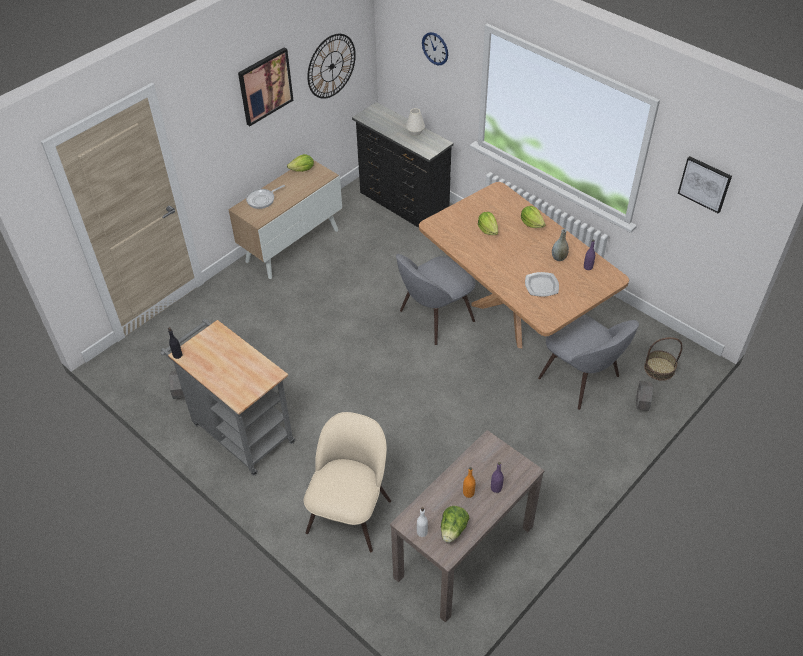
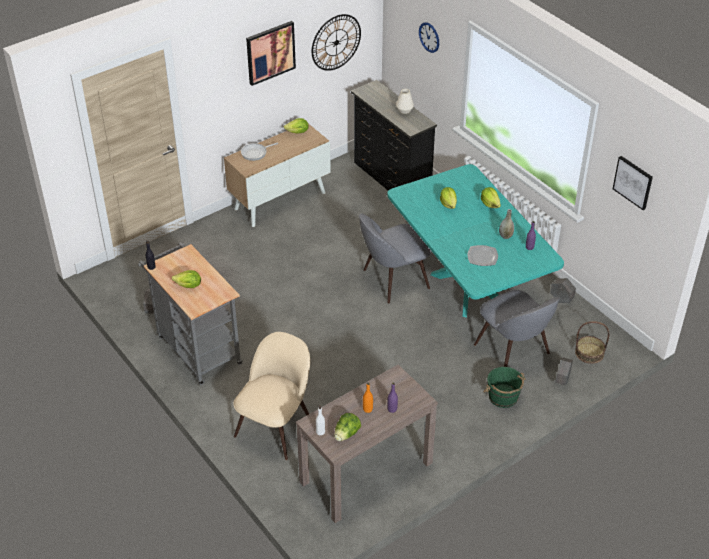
camera: 10 degrees right, 5 degrees down
brown dining table [419,182,629,348] -> turquoise dining table [387,164,564,318]
none -> lettuce [172,270,201,288]
none -> green bucket [484,367,525,408]
none -> grey planter [550,278,576,303]

